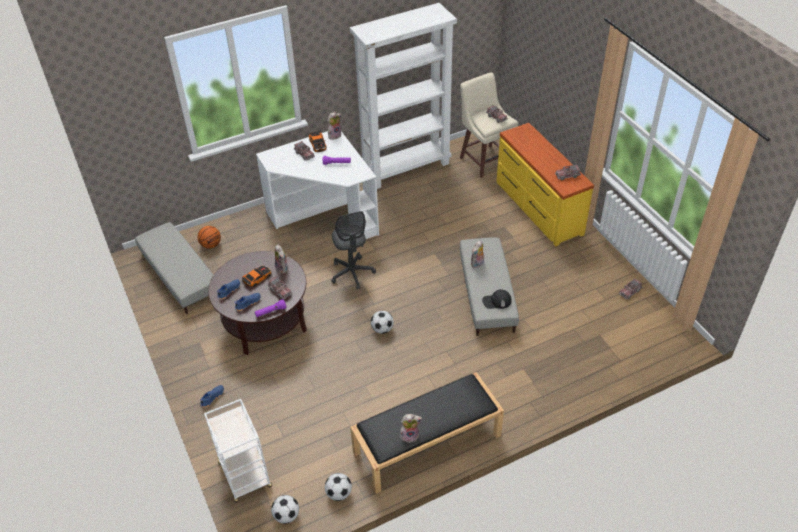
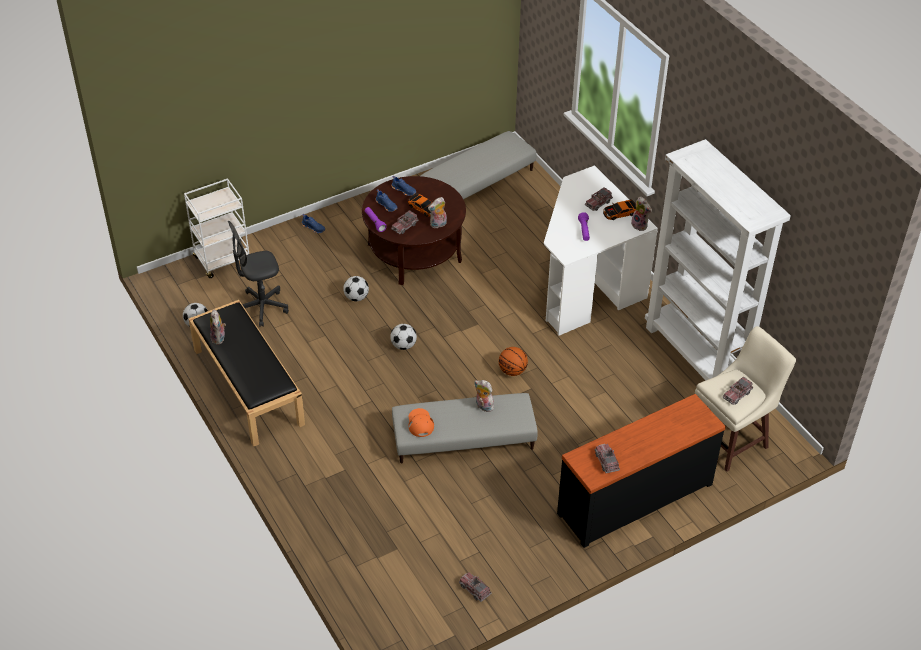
camera: 85 degrees right, 0 degrees up
basketball [197,226,221,249] -> basketball moved to [499,347,528,376]
football [271,495,299,524] -> football moved to [343,276,369,301]
grey office chair [331,211,376,290] -> grey office chair moved to [228,221,289,327]
black cap [482,289,512,309] -> orange cap [409,408,434,437]
yellow dresser [496,123,594,246] -> black dresser [557,394,726,548]

